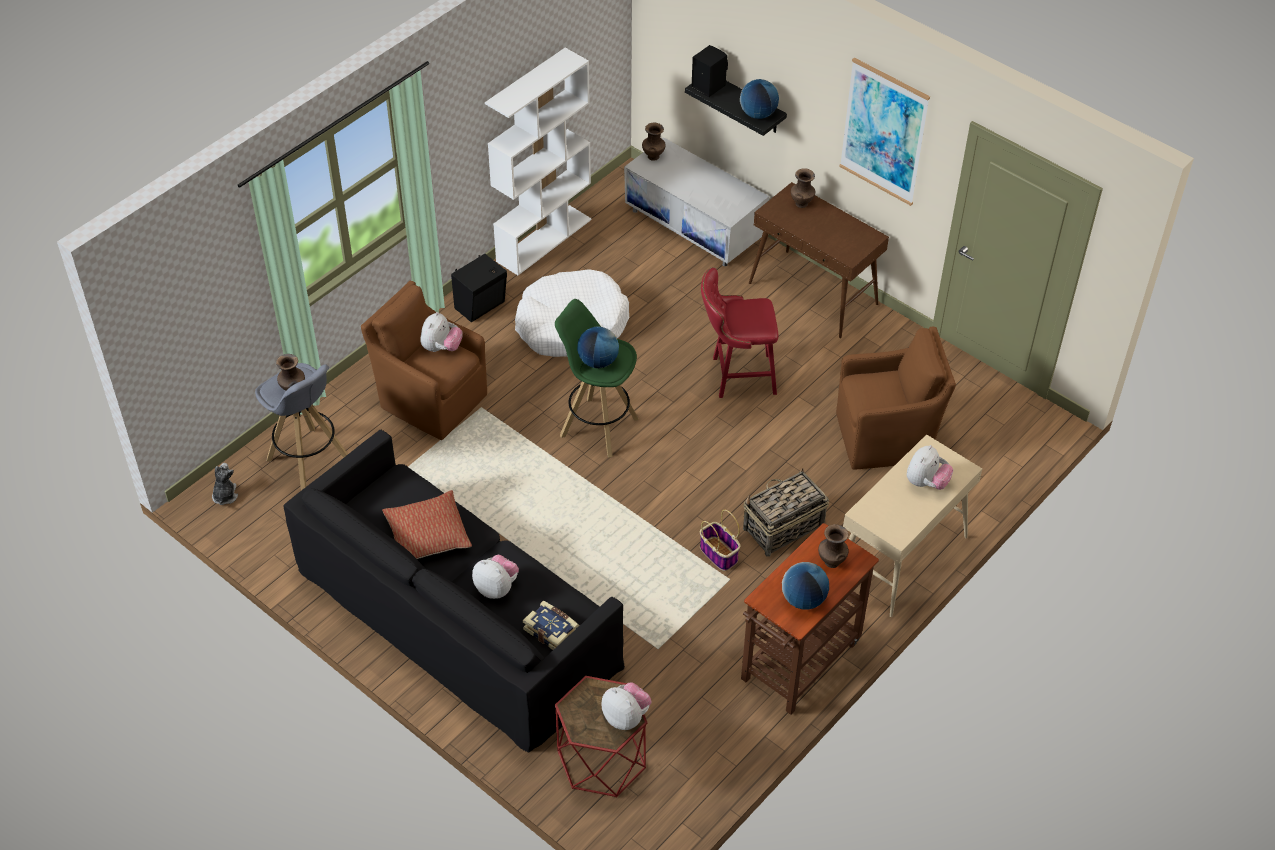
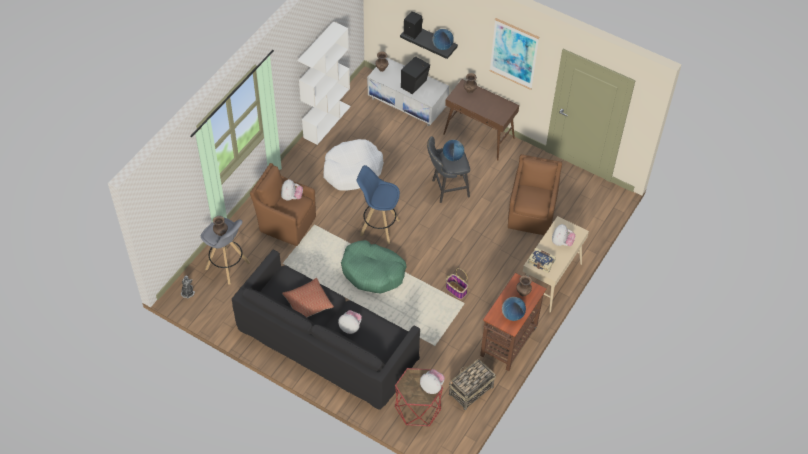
camera: 10 degrees left, 5 degrees up
black speaker [451,254,507,322] -> black speaker moved to [401,56,430,94]
book [523,600,579,650] -> book moved to [527,248,556,273]
green stool [555,299,639,458] -> blue stool [357,165,400,244]
globe [577,327,619,368] -> globe moved to [443,140,464,161]
red stool [701,267,778,398] -> grey stool [427,136,470,203]
basket [743,468,829,557] -> basket moved to [449,359,496,410]
brown armchair [836,327,956,469] -> brown armchair turned 60 degrees counterclockwise [508,154,562,235]
none -> green dog bed [341,240,407,294]

